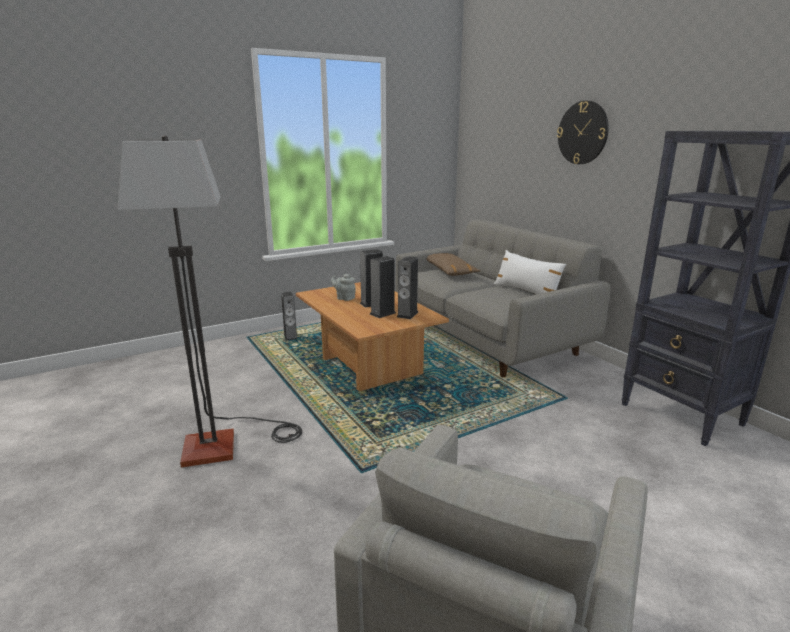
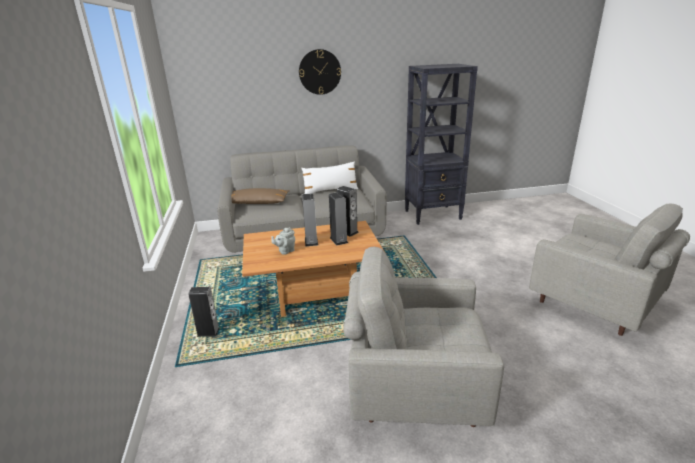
camera: 70 degrees left, 5 degrees up
floor lamp [117,135,302,468] -> grey armchair [343,247,504,427]

